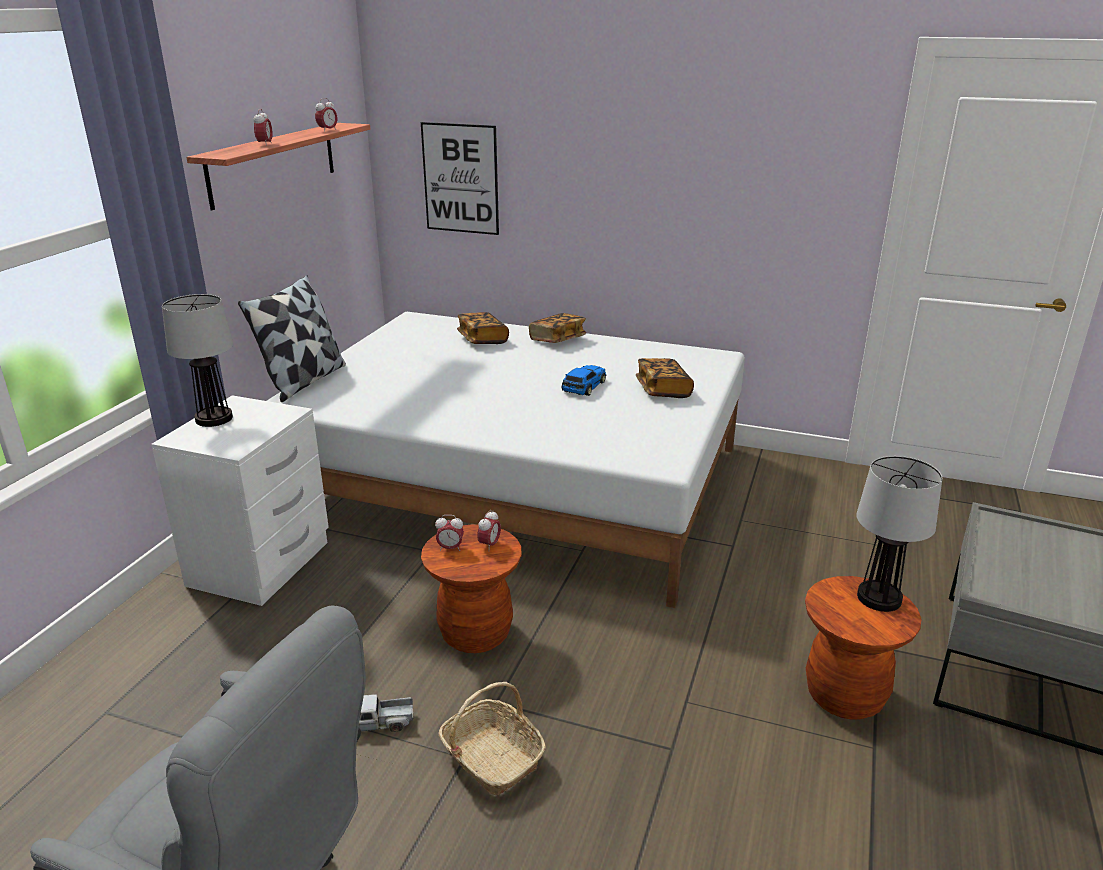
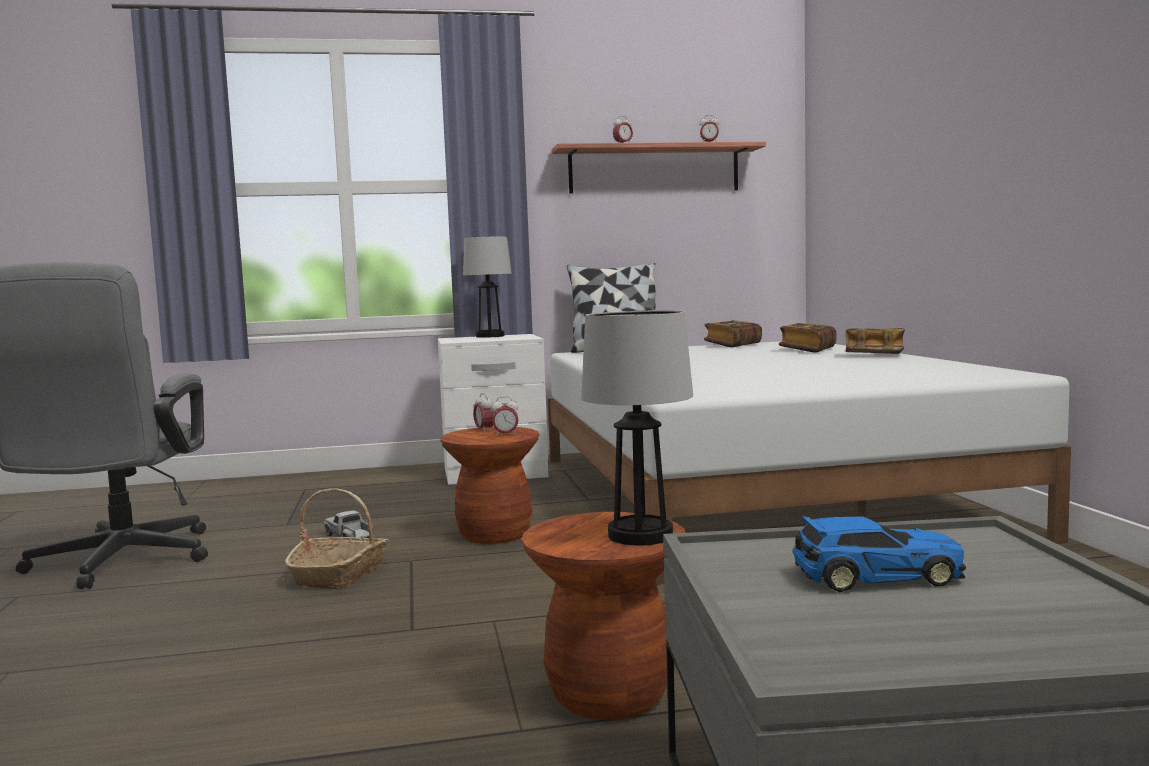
camera: 60 degrees right, 20 degrees down
picture [421,122,499,235] -> none
toy car [561,365,606,396] -> toy car moved to [793,516,966,592]
book [636,358,694,398] -> book moved to [704,321,762,347]

